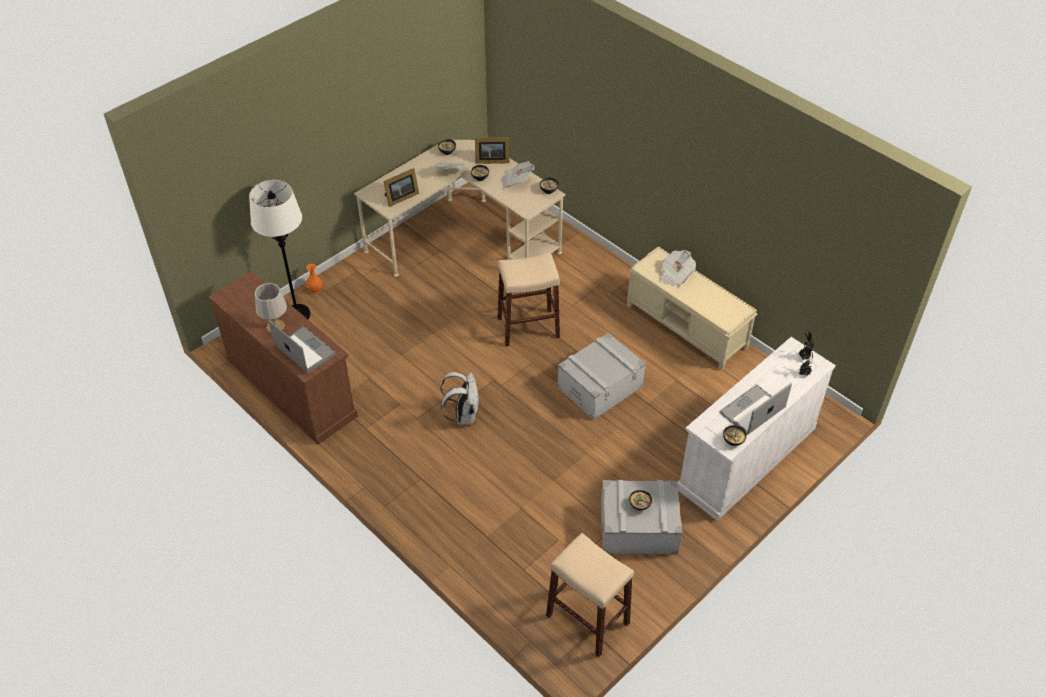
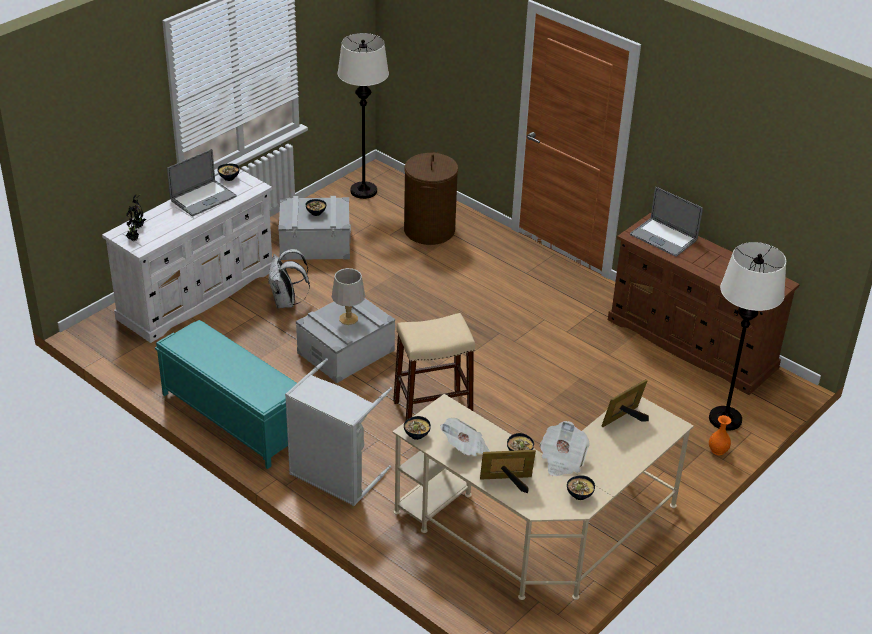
camera: 175 degrees right, 10 degrees down
grey table lamp [255,283,287,332] -> grey table lamp moved to [332,268,365,325]
white backpack [440,372,479,425] -> white backpack moved to [268,249,310,308]
beige stool [546,533,634,657] -> white floor lamp [337,33,389,199]
beige bench [627,246,757,371] -> turquoise bench [155,320,297,469]
newspaper [660,250,696,287] -> none
none -> grey laundry basket [285,358,392,506]
none -> brown laundry basket [404,152,458,245]

